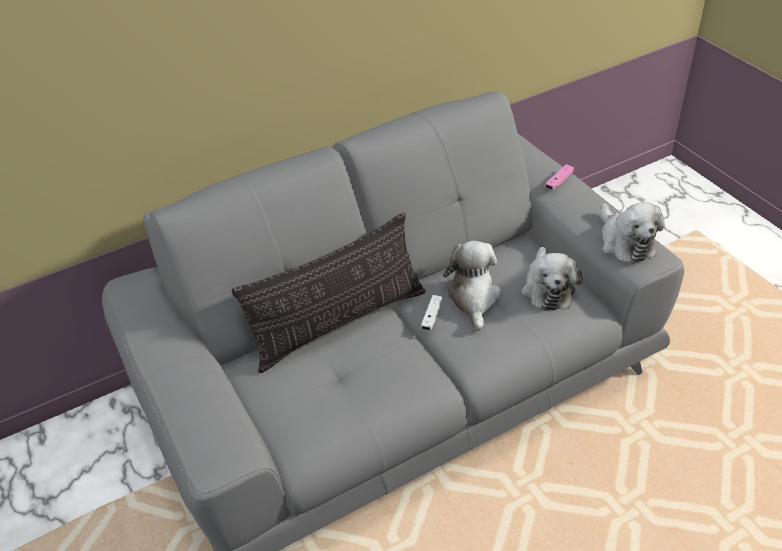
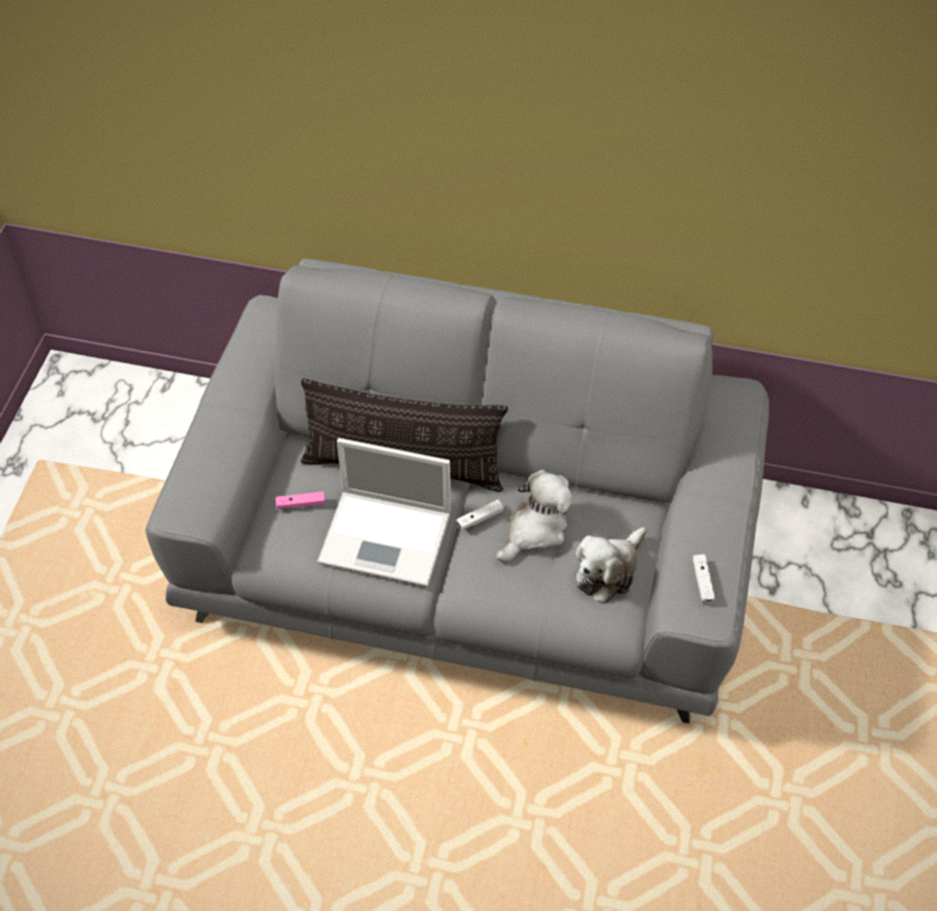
camera: 40 degrees right, 10 degrees up
pink game controller [545,164,574,190] -> pink game controller moved to [276,492,325,509]
plush toy [600,202,665,264] -> white game controller [693,554,715,604]
none -> laptop [317,438,451,587]

